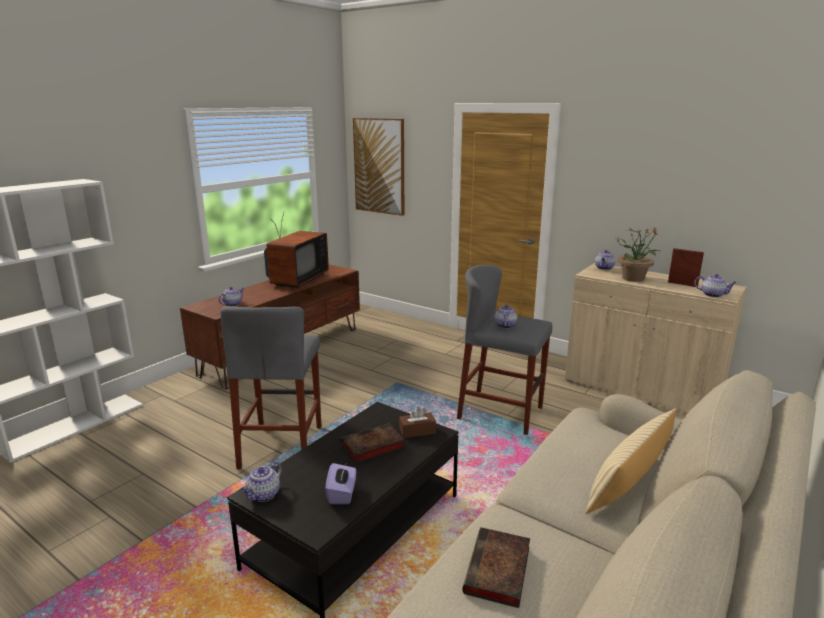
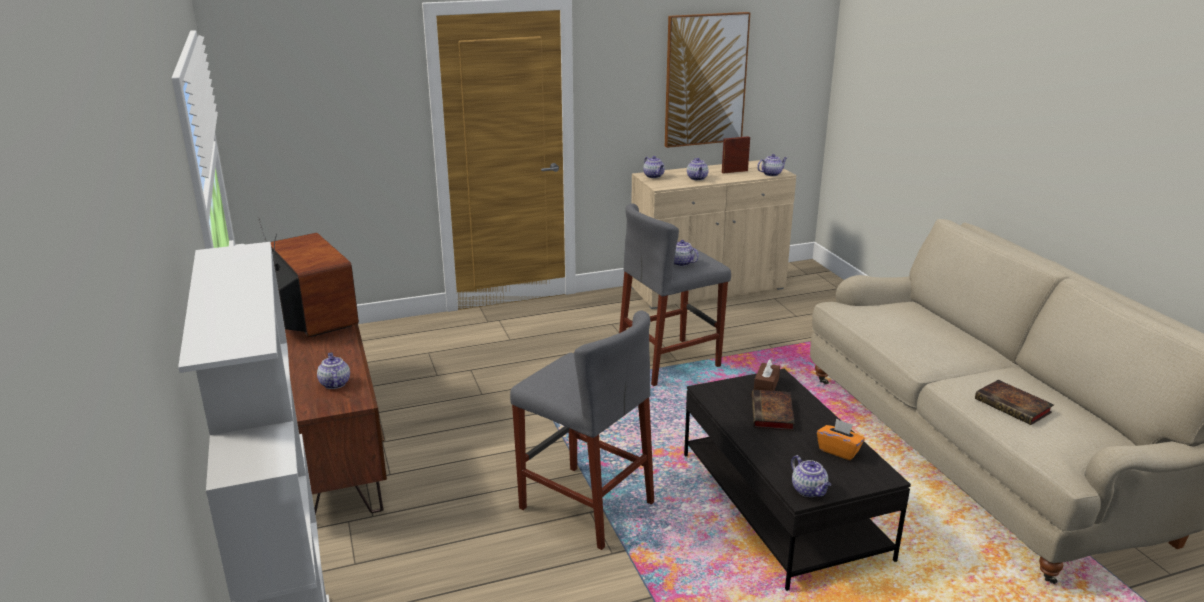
camera: 55 degrees left, 5 degrees up
purple tissue box [325,463,356,504] -> orange tissue box [817,419,865,460]
picture [353,118,404,216] -> picture moved to [665,12,750,148]
beige pillow [586,408,677,514] -> none
potted plant [616,227,659,282] -> teapot [687,158,709,181]

